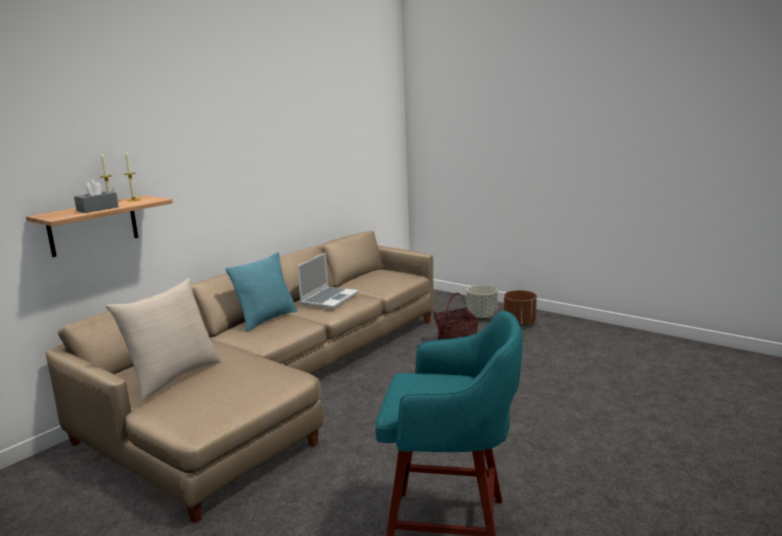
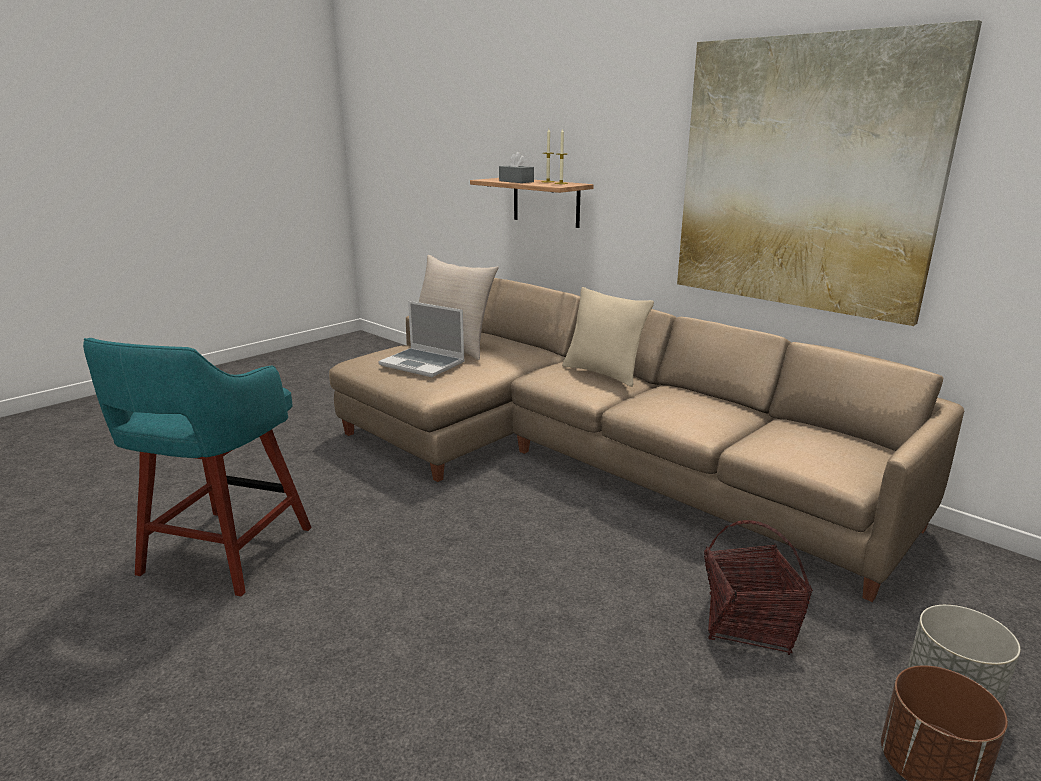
camera: 95 degrees right, 5 degrees up
turquoise pillow [226,252,298,332] -> beige pillow [562,287,654,387]
laptop [297,252,359,309] -> laptop moved to [378,301,465,377]
none -> picture [677,20,982,326]

